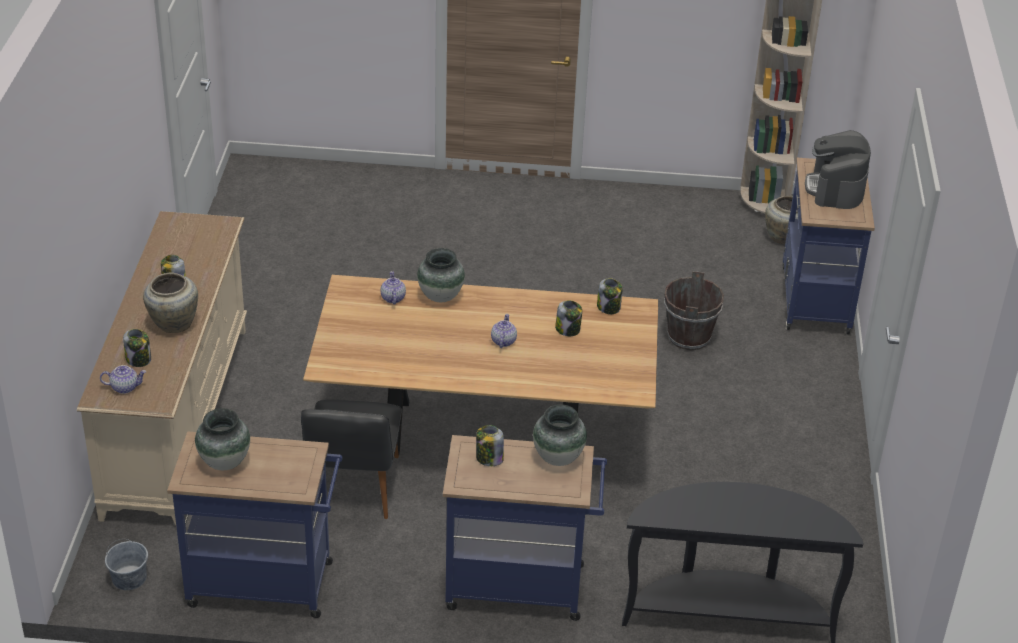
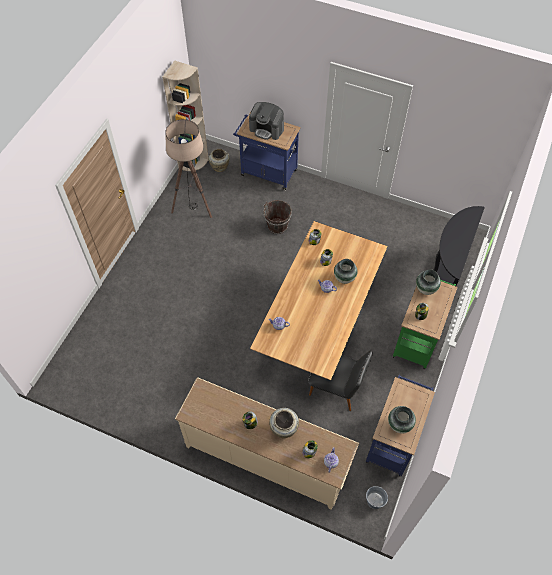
camera: 70 degrees left, 20 degrees up
vase [417,248,465,302] -> vase moved to [334,259,358,284]
blue cart [443,435,607,621] -> green cart [392,280,458,370]
none -> floor lamp [165,119,212,218]

